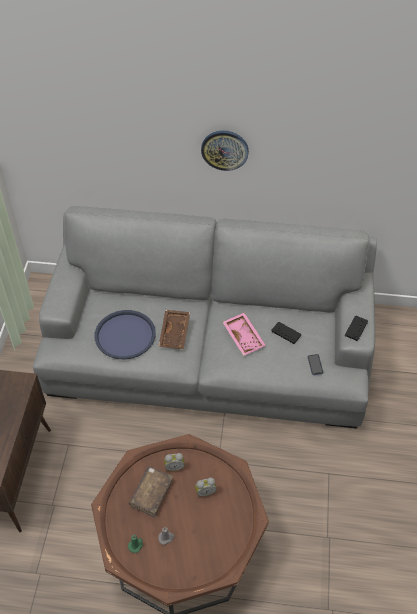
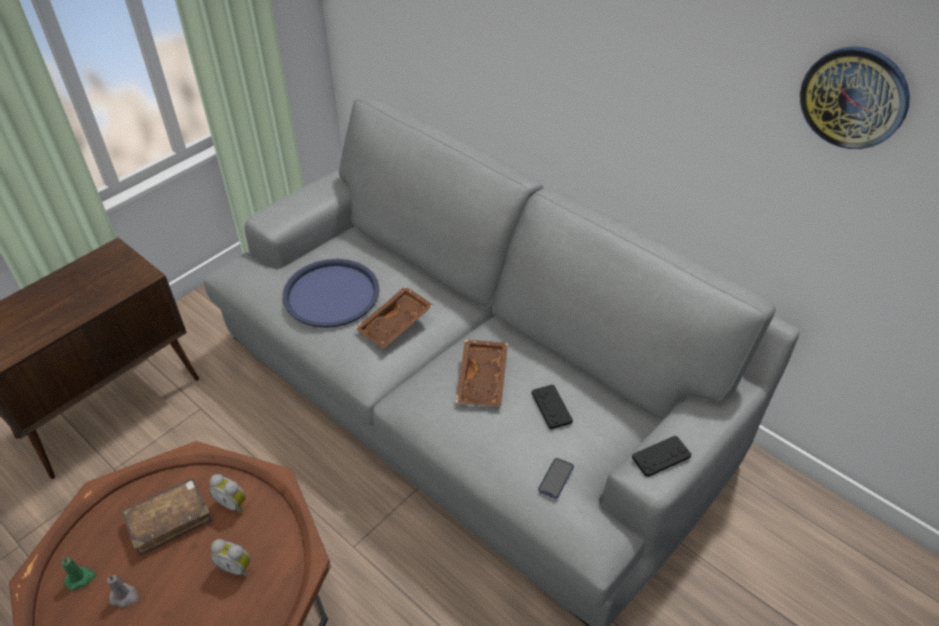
camera: 35 degrees right, 5 degrees down
wall clock [201,131,249,171] -> wall clock moved to [800,46,910,149]
pink tray [223,312,266,356] -> brown tray [456,340,508,406]

